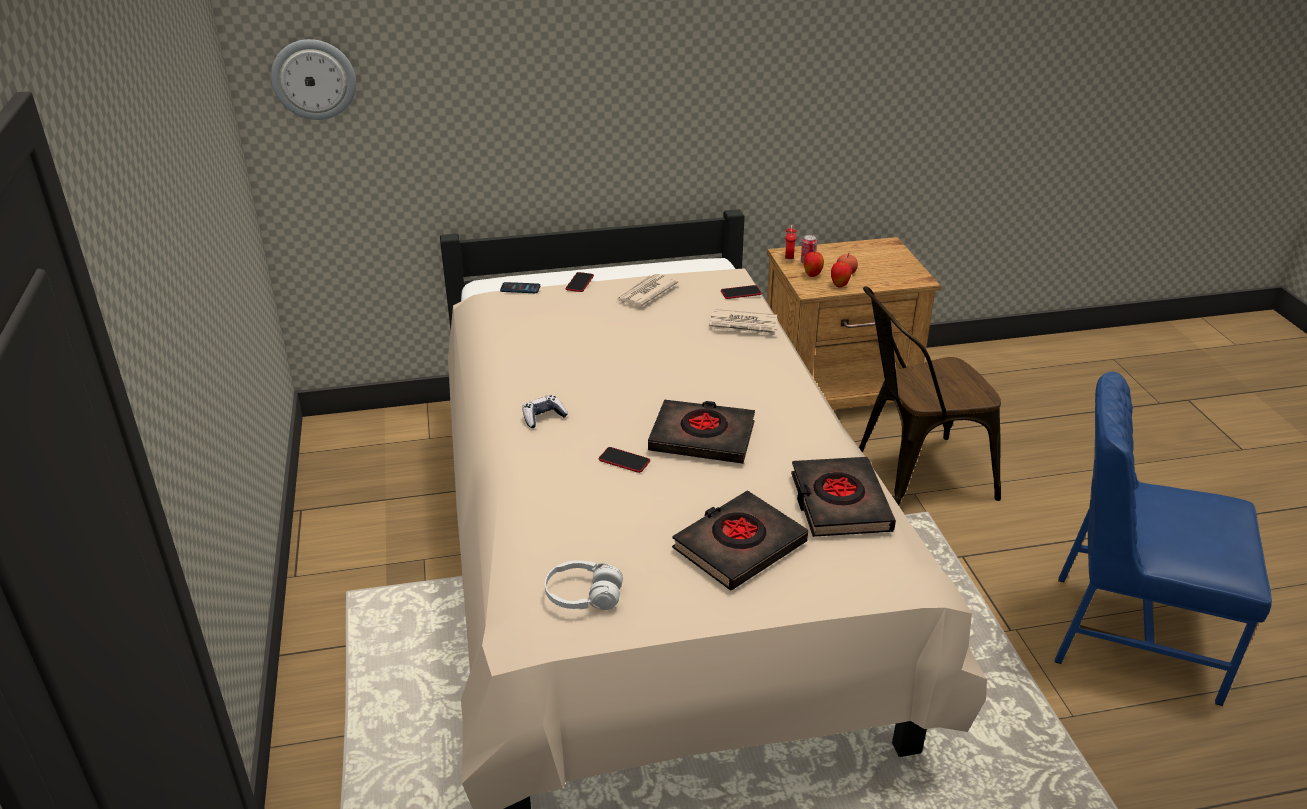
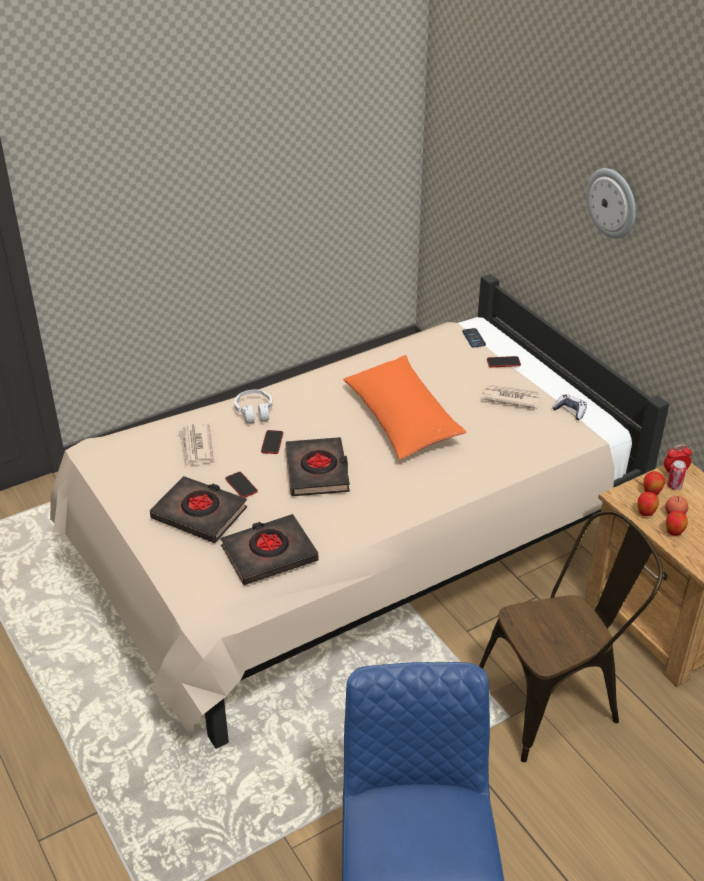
camera: 70 degrees right, 5 degrees up
wall clock [271,39,356,120] -> wall clock moved to [586,168,636,239]
game controller [522,395,568,428] -> game controller moved to [552,394,587,420]
white headphones [545,560,623,610] -> white headphones moved to [234,390,272,424]
newspaper [709,309,778,336] -> newspaper moved to [178,423,214,467]
phone [721,285,762,299] -> phone moved to [225,472,258,498]
brown chair [859,286,1001,506] -> brown chair turned 105 degrees clockwise [479,511,663,762]
none -> orange pillow [343,355,467,460]
none -> apple [666,511,688,536]

